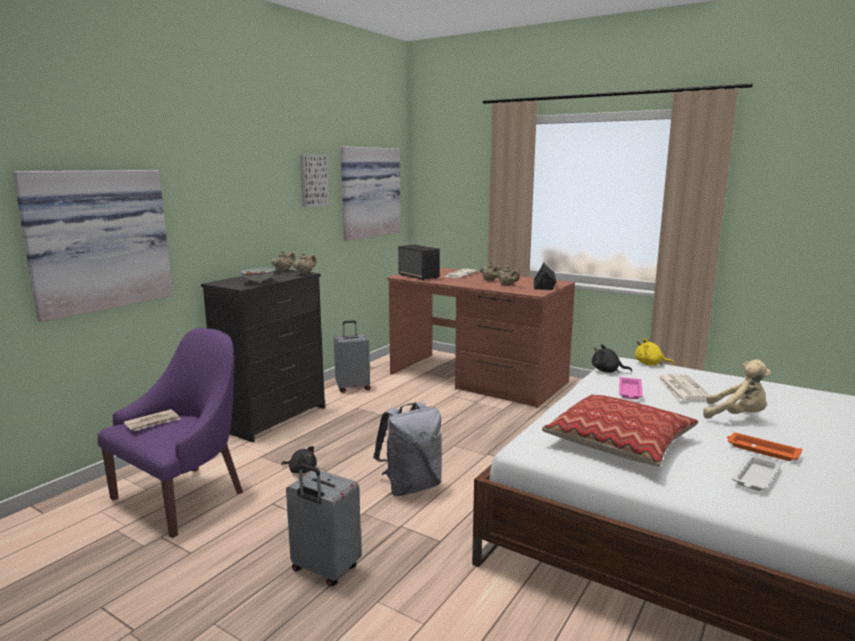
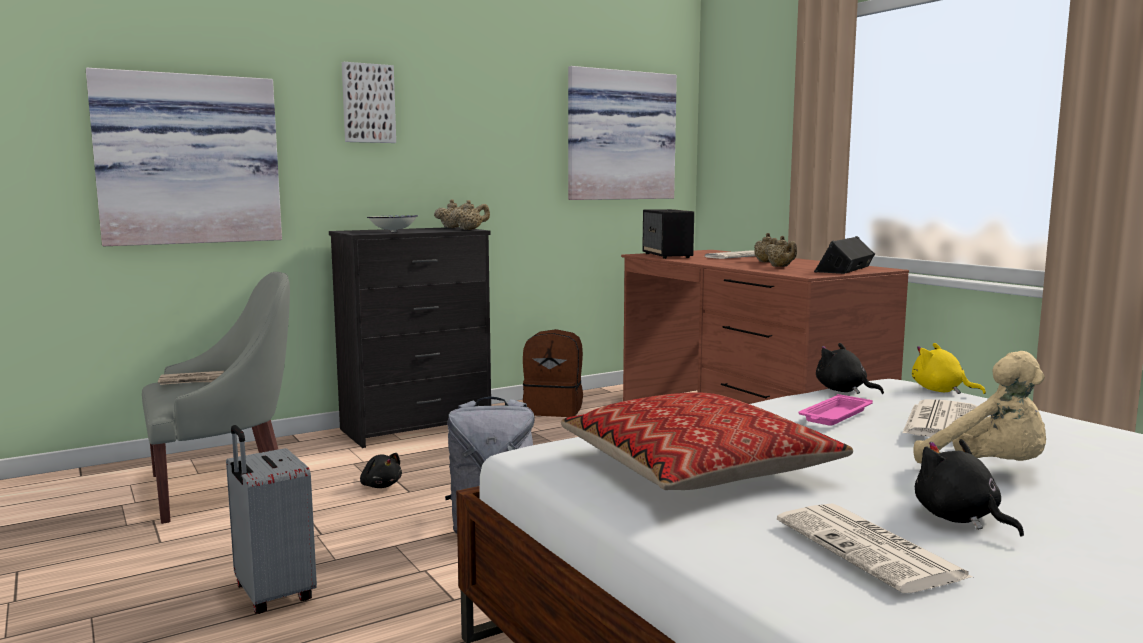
camera: 25 degrees right, 5 degrees down
purple armchair [98,328,243,538] -> grey armchair [142,272,290,524]
picture [300,155,329,207] -> picture moved to [342,62,396,143]
grey suitcase [334,320,371,393] -> brown backpack [523,329,583,417]
orange tray [727,433,802,461] -> black plush toy [915,439,1024,537]
white tray [732,454,781,491] -> newspaper [777,503,973,593]

